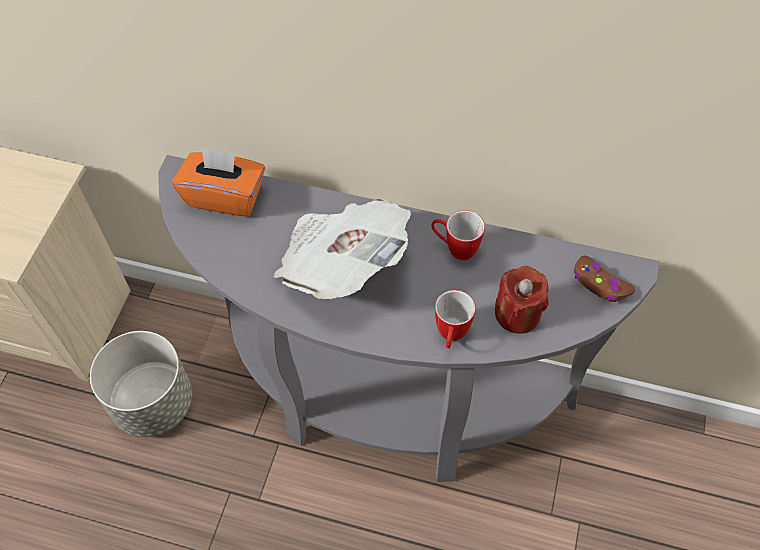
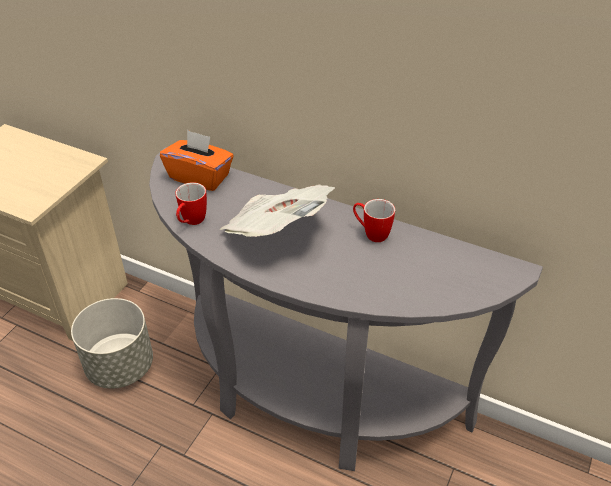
camera: 10 degrees right, 15 degrees down
mug [435,290,476,348] -> mug moved to [175,182,207,225]
red candle [495,266,549,334] -> none
brown game controller [574,256,635,302] -> none

